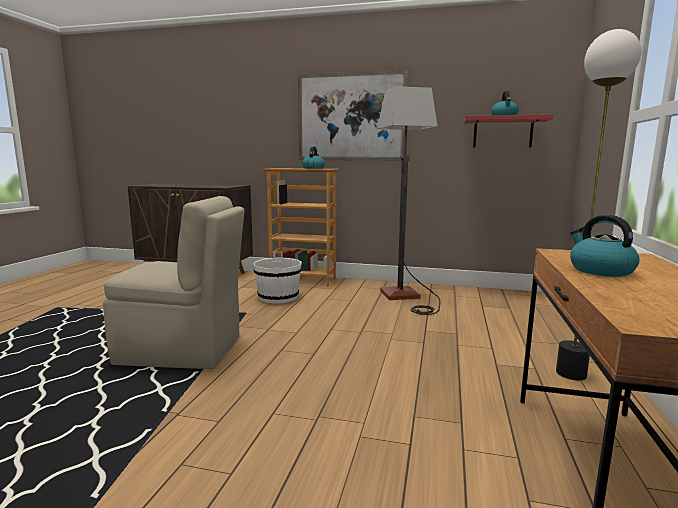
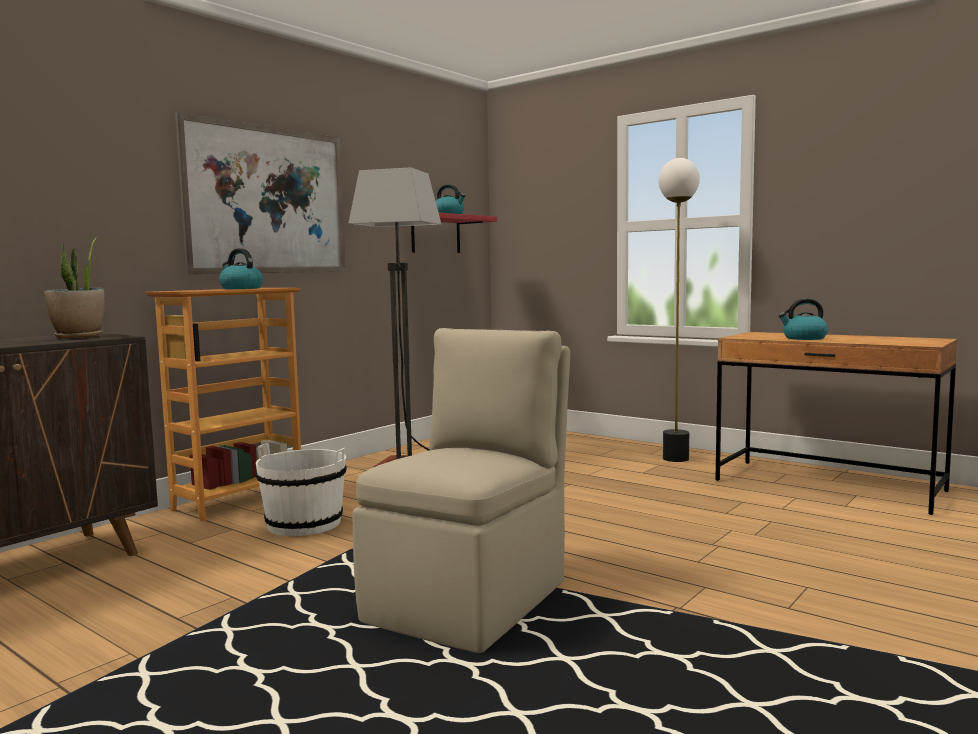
camera: 65 degrees left, 5 degrees down
none -> potted plant [44,237,105,338]

